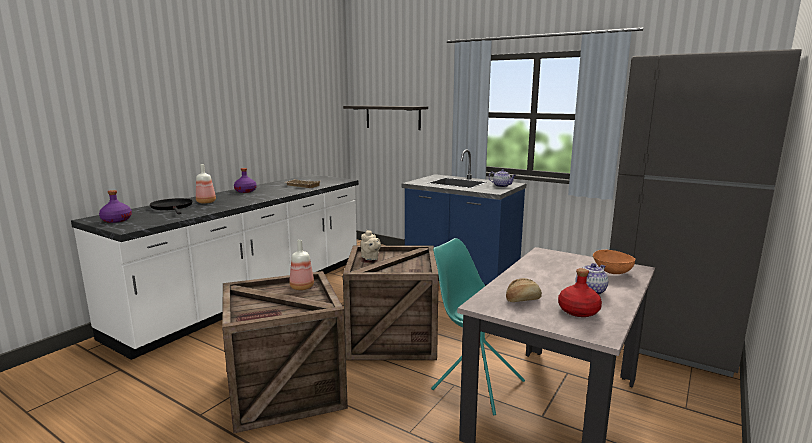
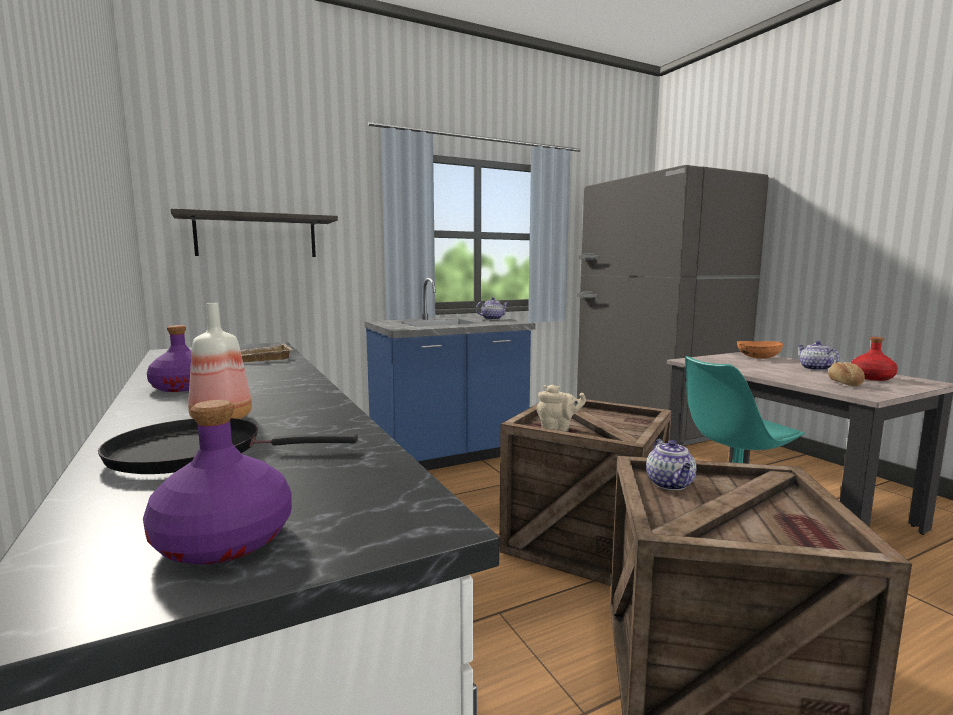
camera: 60 degrees left, 5 degrees down
bottle [289,240,314,290] -> teapot [646,439,696,490]

